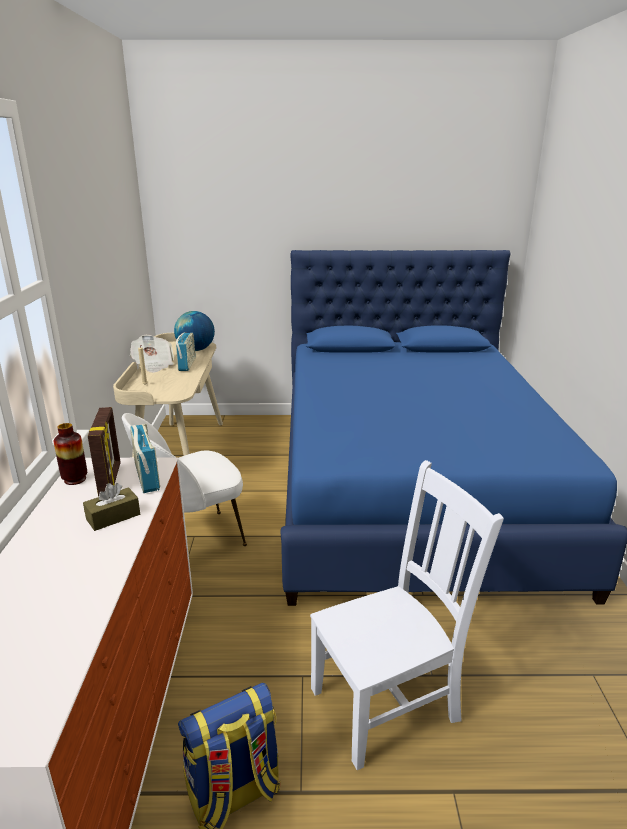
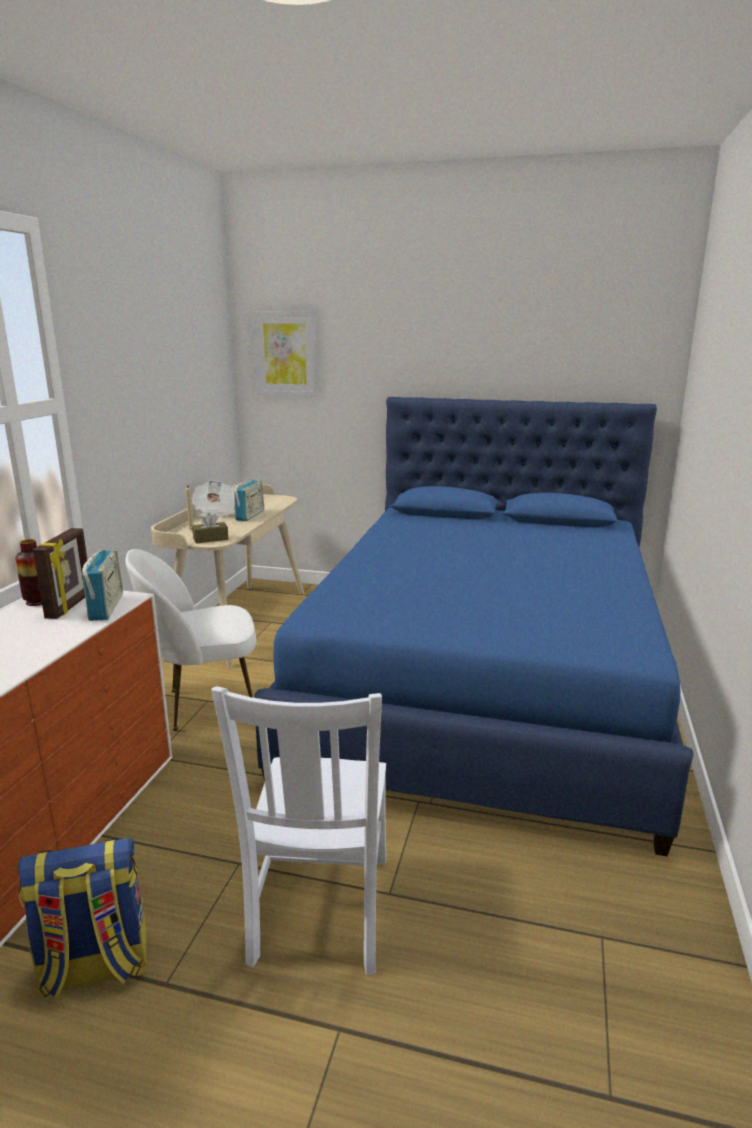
camera: 15 degrees right, 5 degrees down
brown tissue box [83,483,140,531] -> brown tissue box moved to [192,513,229,543]
globe [174,311,215,351] -> none
white chair [310,460,504,770] -> white chair turned 105 degrees clockwise [211,686,386,975]
none -> picture [252,311,318,397]

